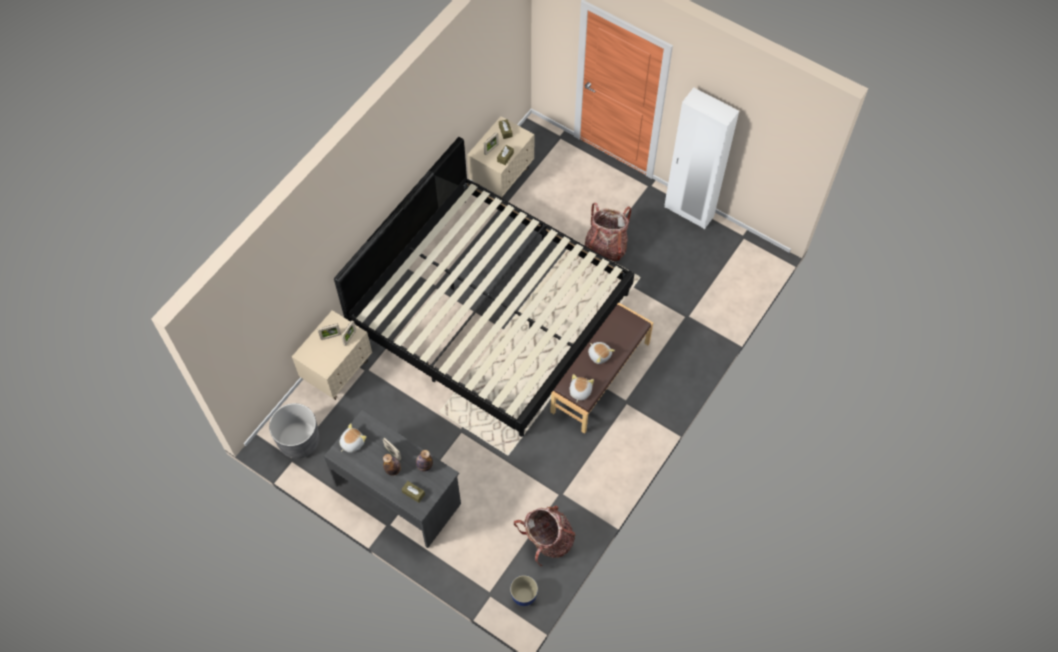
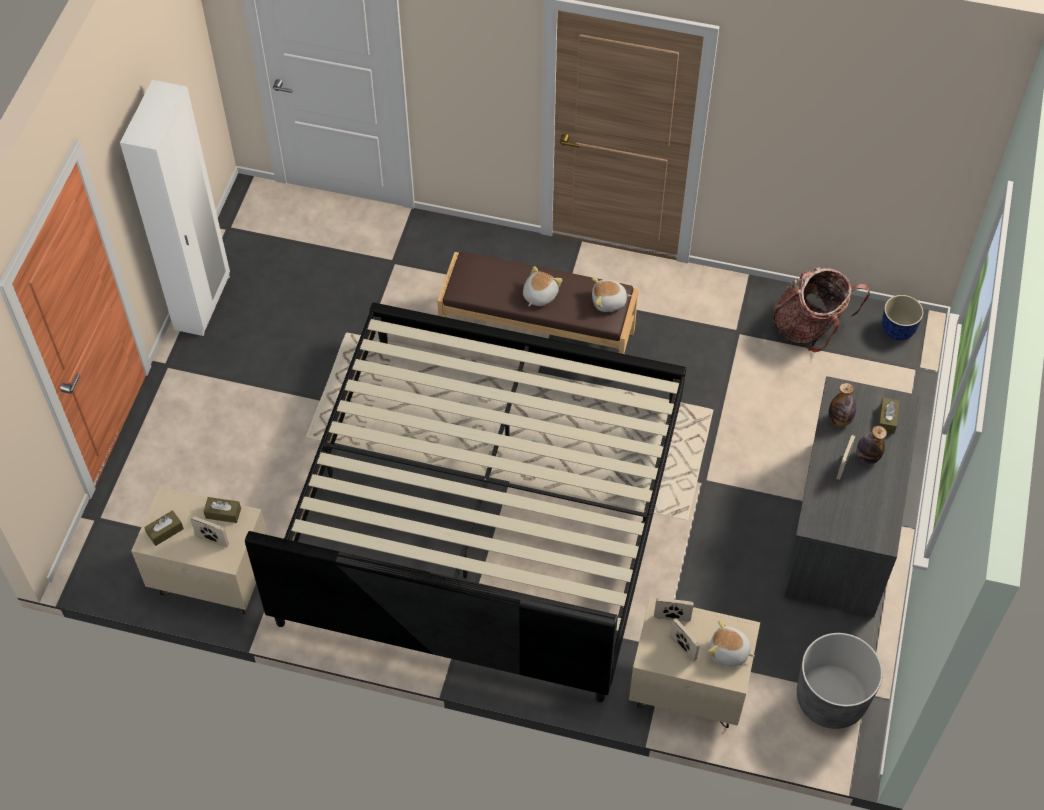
camera: 110 degrees left, 5 degrees down
plush toy [340,423,367,453] -> plush toy moved to [708,620,755,666]
backpack [585,203,631,261] -> none

